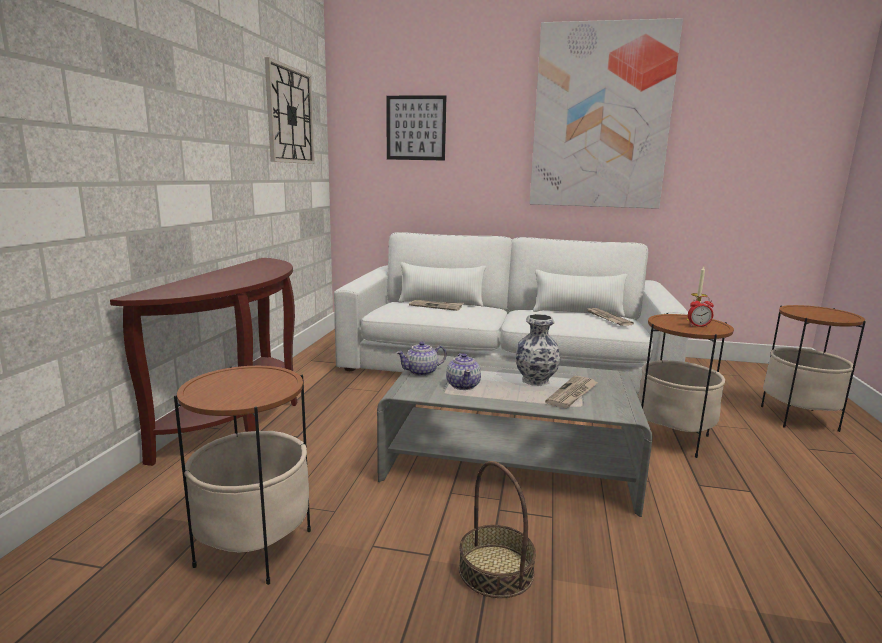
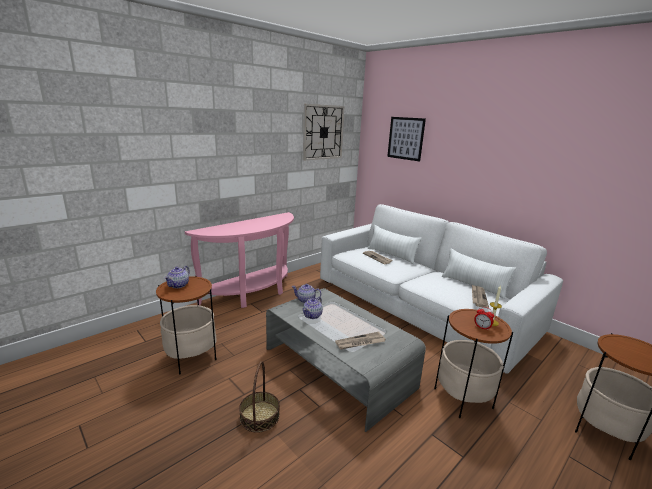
camera: 35 degrees right, 5 degrees up
brown console table [110,258,297,466] -> pink console table [185,212,294,308]
vase [516,314,560,386] -> none
picture [530,18,683,209] -> none
none -> teapot [164,266,190,288]

